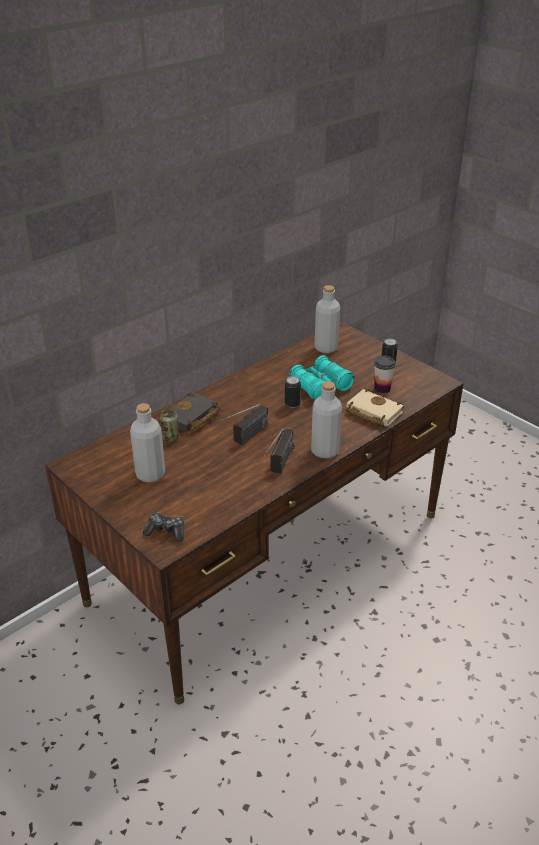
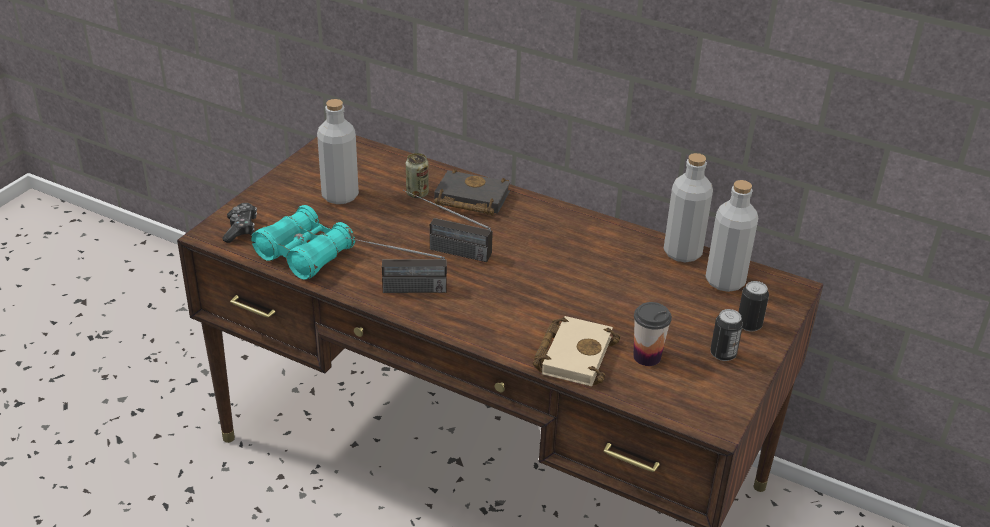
camera: 70 degrees right, 0 degrees up
can [285,376,301,408] -> can moved to [739,281,769,332]
turquoise binoculars [289,355,355,401] -> turquoise binoculars moved to [251,205,355,280]
grey bottle [311,381,342,458] -> grey bottle moved to [664,153,713,262]

